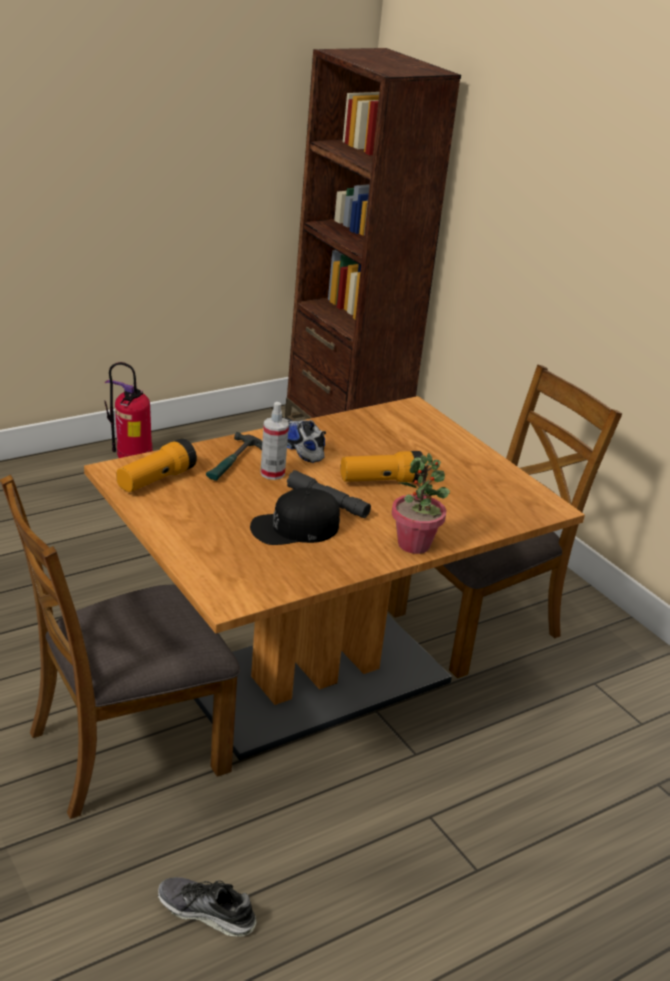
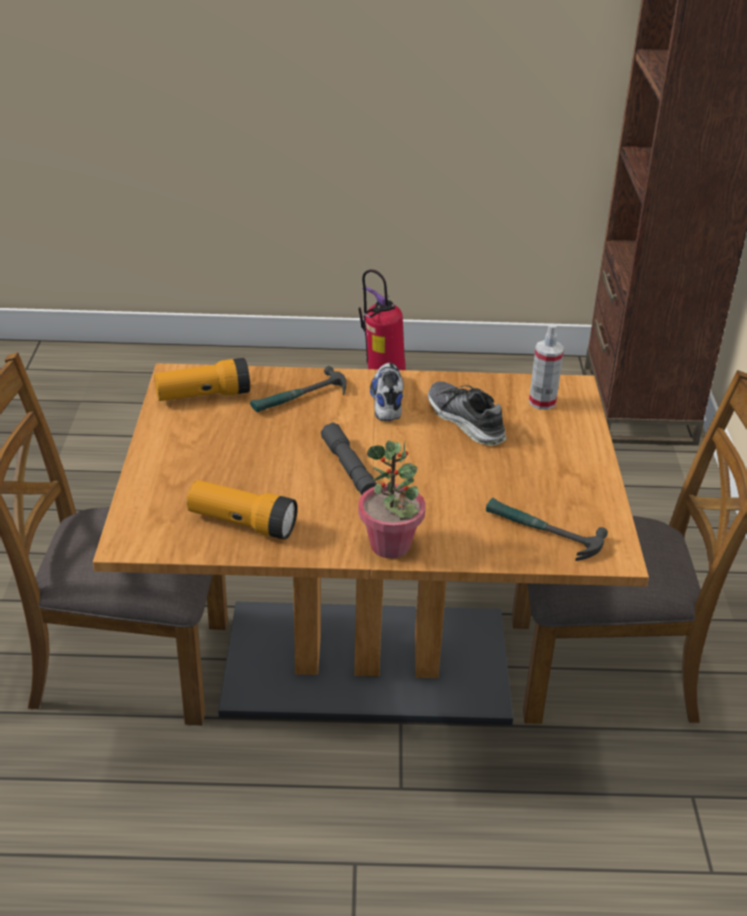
camera: 35 degrees right, 5 degrees up
shoe [158,877,257,937] -> shoe moved to [427,381,506,445]
black cap [250,487,340,545] -> none
spray bottle [260,402,289,480] -> spray bottle moved to [529,323,564,410]
flashlight [340,451,425,482] -> flashlight moved to [187,480,298,540]
none -> hammer [486,498,608,561]

